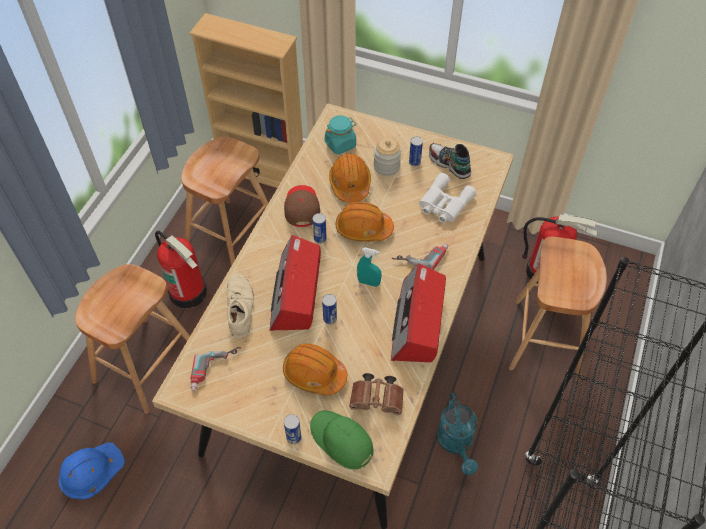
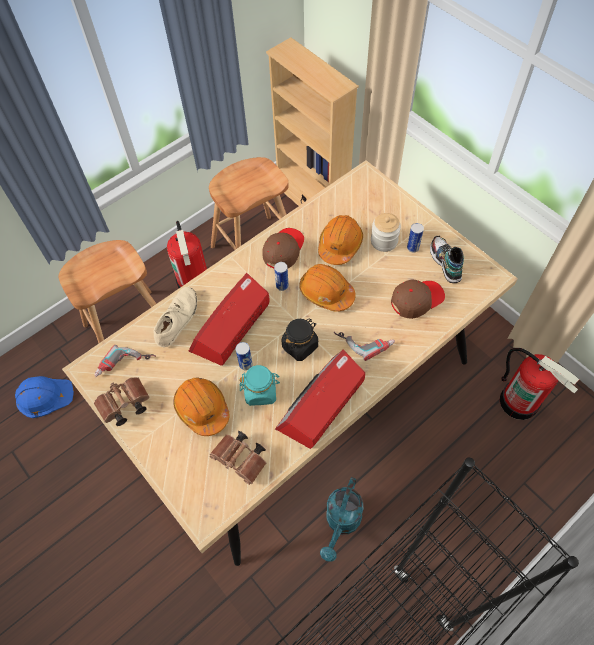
camera: 30 degrees right, 5 degrees up
can [284,414,301,444] -> none
green cap [310,410,373,469] -> none
turquoise jar [325,115,357,154] -> turquoise jar moved to [239,365,280,406]
turquoise spray bottle [357,248,382,287] -> black jar [282,319,318,361]
white binoculars [419,173,476,223] -> brown cap [391,279,445,319]
brown stool [509,237,607,382] -> none
none -> brown binoculars [94,377,149,426]

